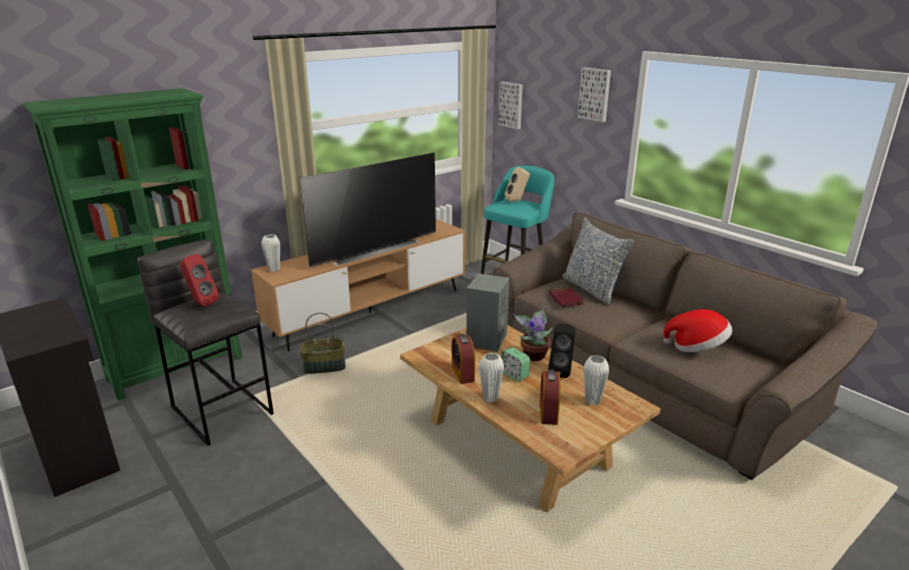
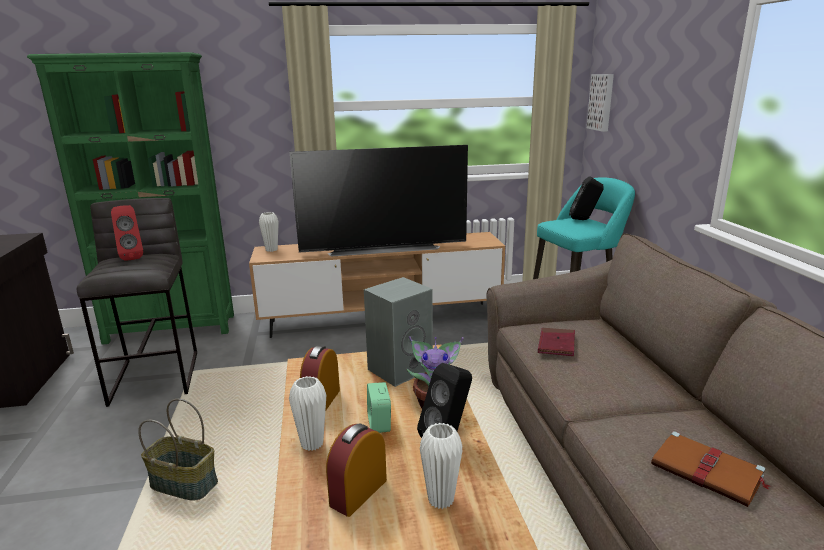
camera: 30 degrees right, 5 degrees down
basket [300,313,346,374] -> basket moved to [138,399,218,501]
beige speaker [505,167,530,202] -> black speaker [569,176,604,220]
pillow [562,217,635,305] -> none
picture [578,68,611,122] -> none
hat [663,309,732,352] -> brown book [651,431,770,507]

